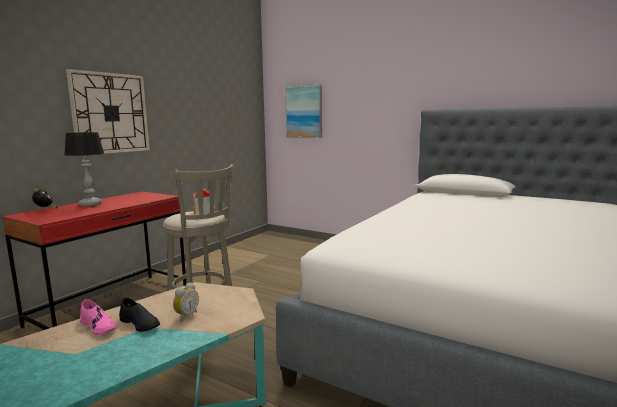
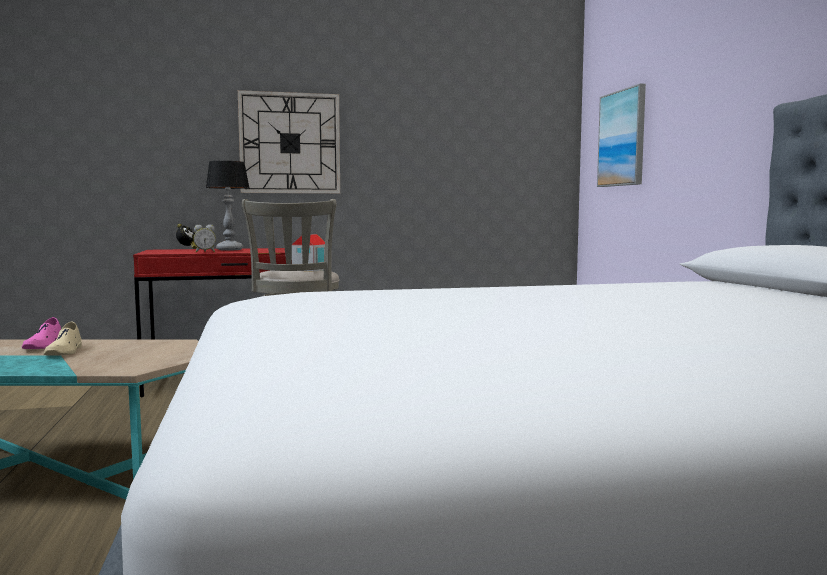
camera: 45 degrees right, 5 degrees down
black shoe [119,297,160,332] -> beige shoe [44,321,82,355]
alarm clock [173,282,199,321] -> alarm clock moved to [193,225,216,253]

